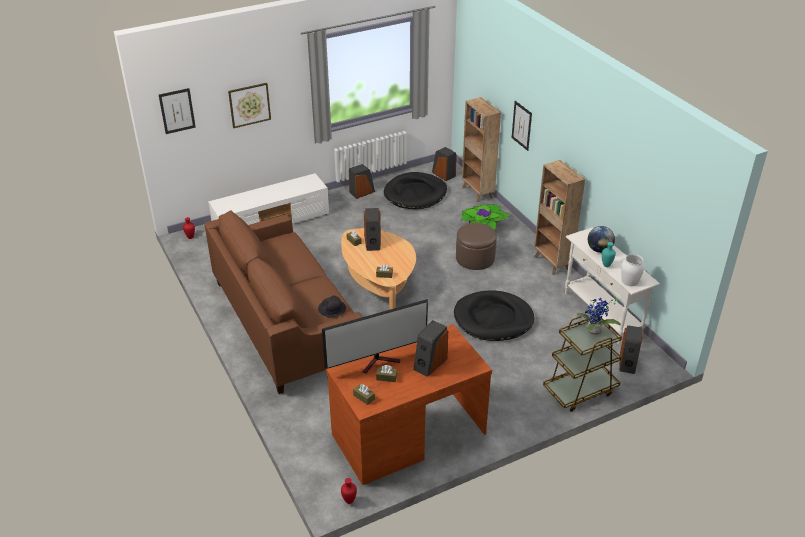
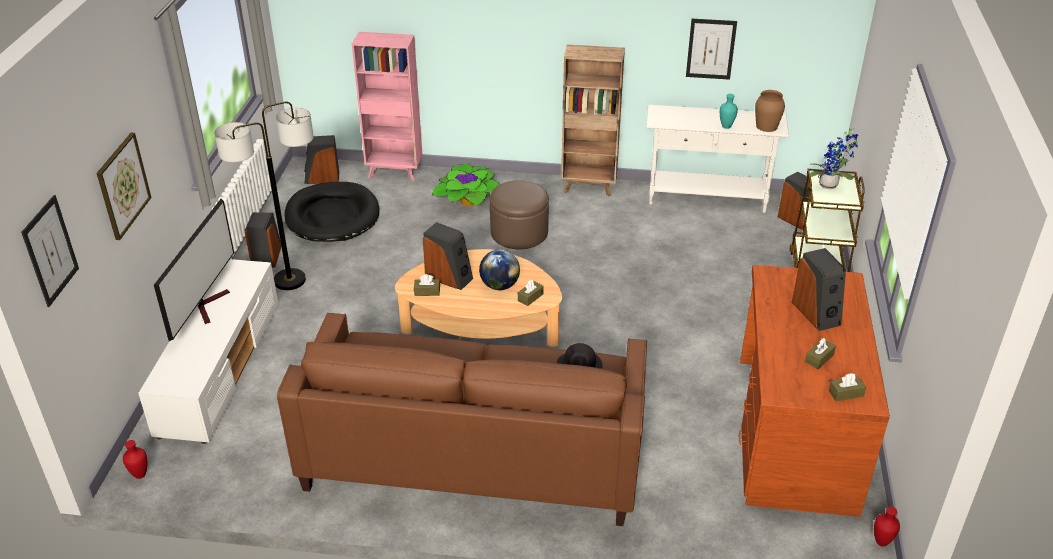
camera: 55 degrees left, 0 degrees up
television [322,299,428,374] -> television moved to [154,199,234,341]
black dog bed [454,290,534,341] -> none
brown bookcase [462,97,501,202] -> pink bookcase [352,32,422,181]
picture [512,101,532,151] -> picture moved to [686,19,737,80]
globe [588,226,615,253] -> globe moved to [479,250,520,290]
white vase [621,254,645,286] -> brown vase [755,90,785,132]
none -> floor lamp [214,101,314,290]

